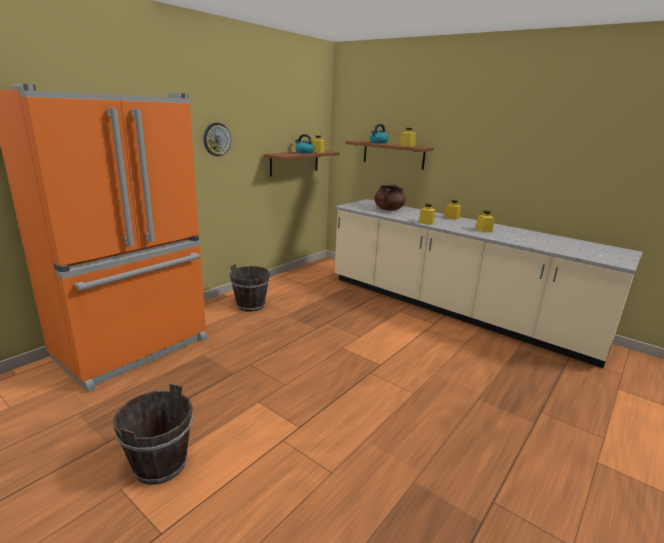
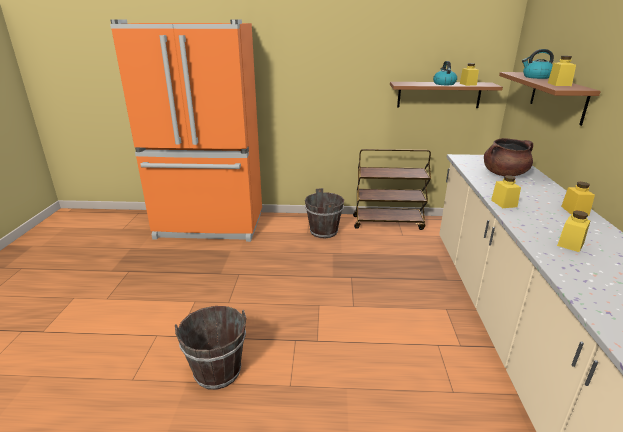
camera: 55 degrees right, 5 degrees up
brown bucket [113,384,193,485] -> brown bucket moved to [175,306,246,390]
wall clock [203,123,231,156] -> none
none -> brown cart [353,149,431,230]

